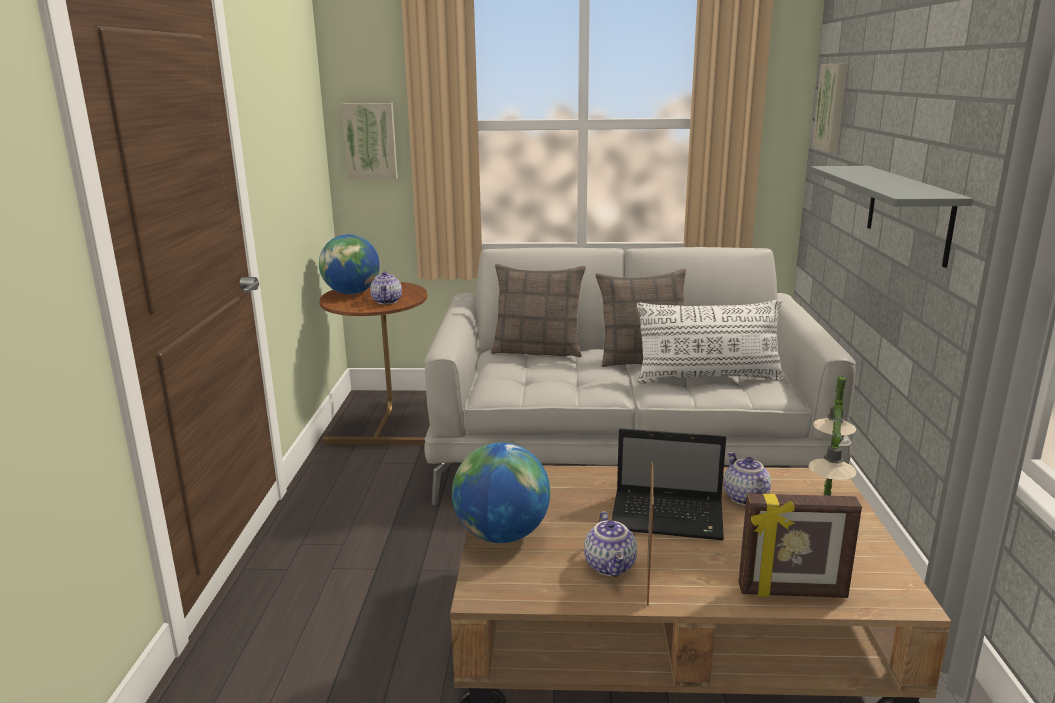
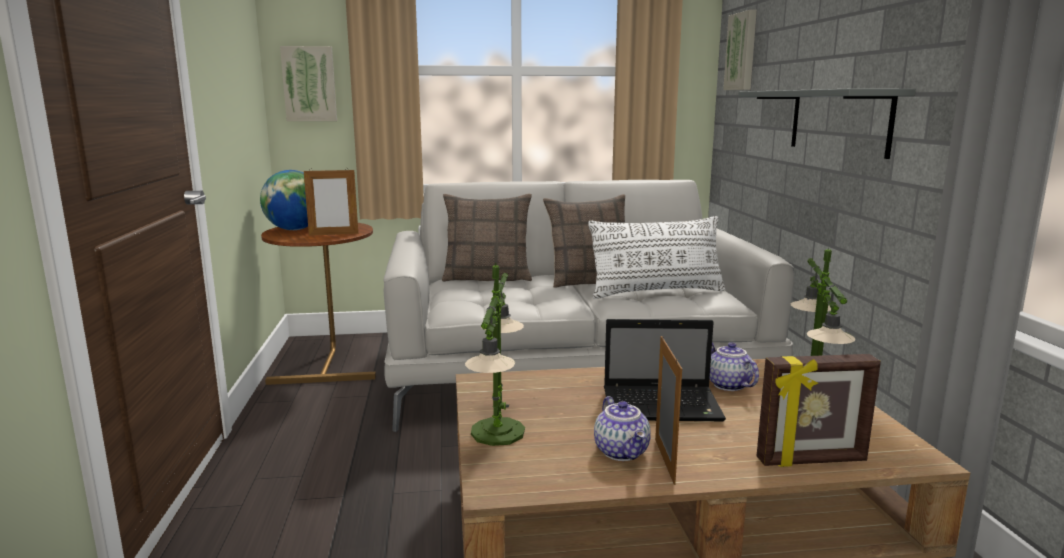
camera: 10 degrees left, 5 degrees down
teapot [370,272,402,304] -> picture frame [304,168,358,236]
globe [452,443,550,543] -> table lamp [465,263,525,446]

